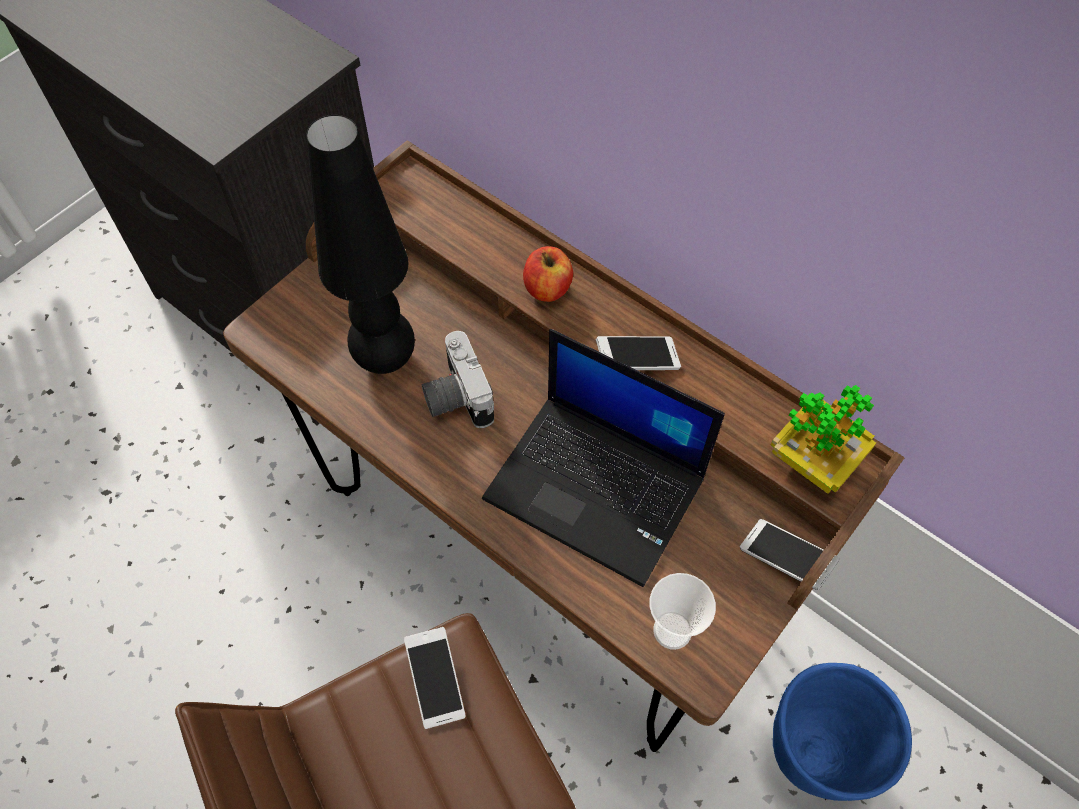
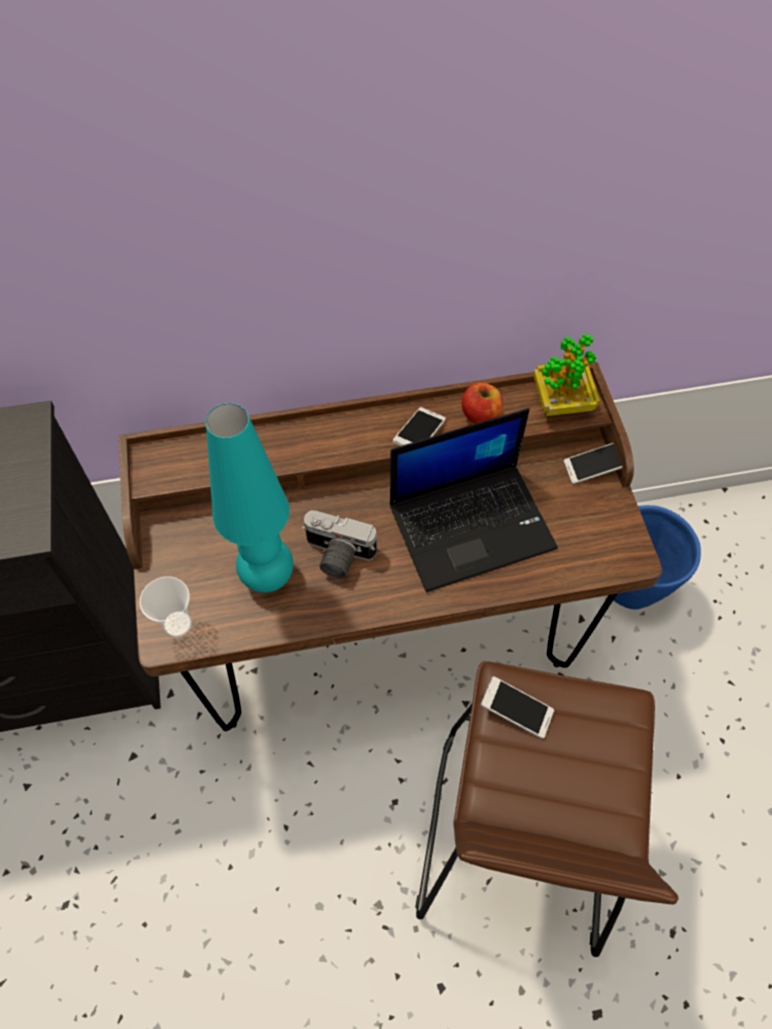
camera: 50 degrees left, 0 degrees up
black table lamp [307,115,415,374] -> turquoise table lamp [205,403,293,593]
apple [523,246,573,302] -> apple moved to [462,383,503,424]
cup [649,573,716,650] -> cup moved to [139,576,192,638]

